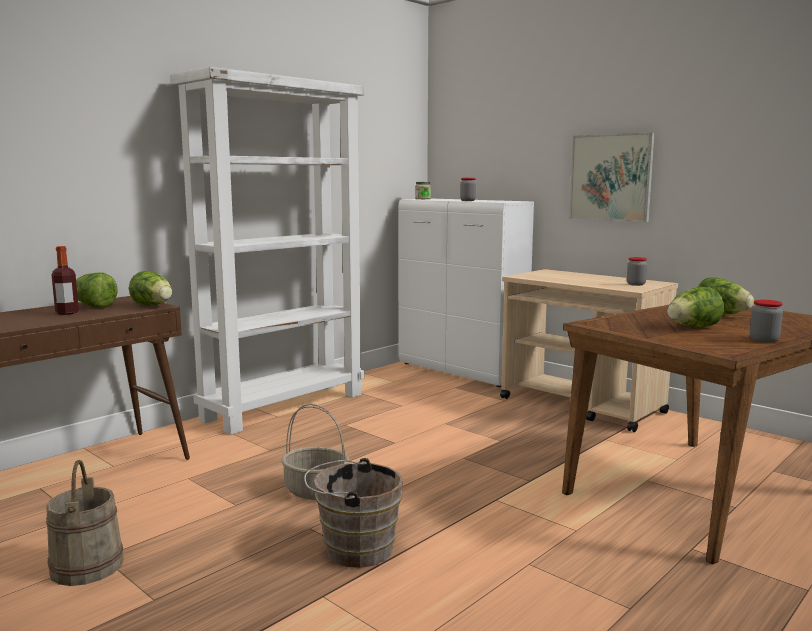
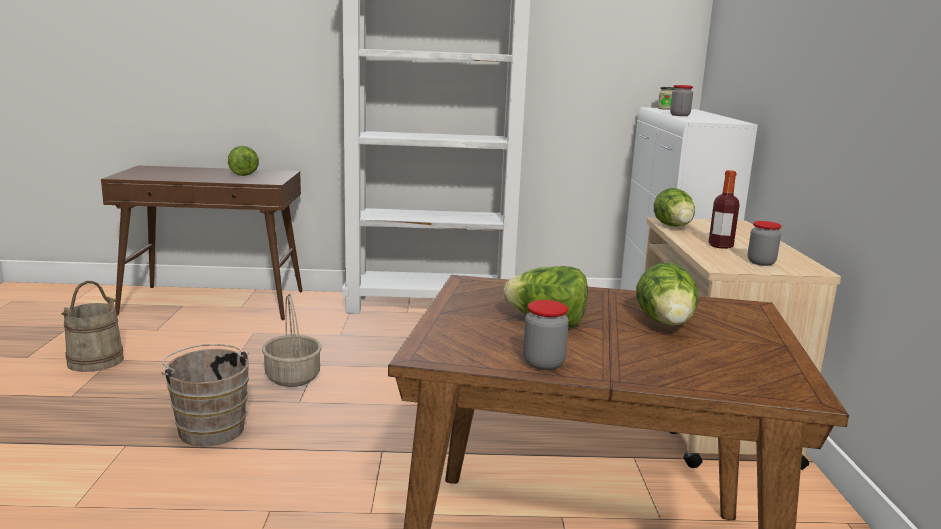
camera: 45 degrees right, 5 degrees up
bottle [52,246,79,315] -> bottle moved to [709,170,740,249]
lettuce [129,271,172,306] -> lettuce moved to [654,188,695,226]
picture [569,132,655,222] -> none

